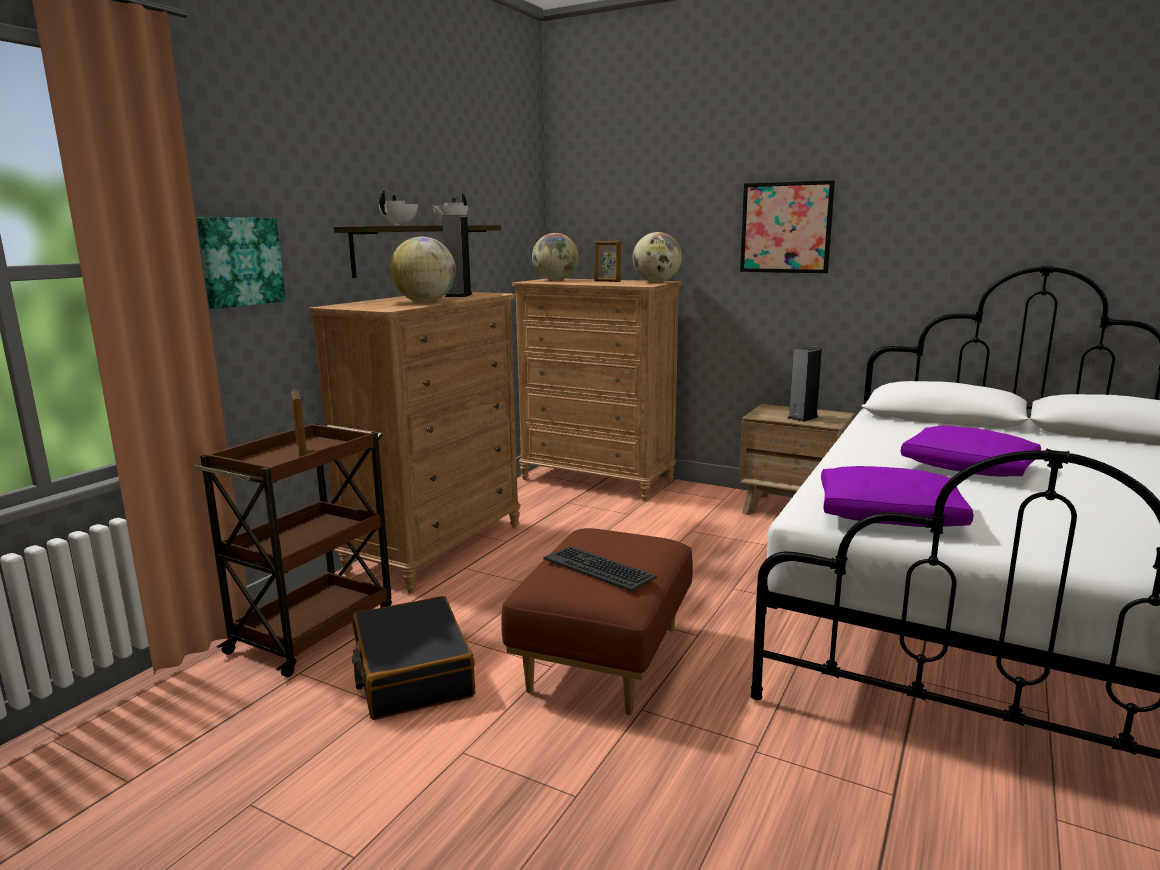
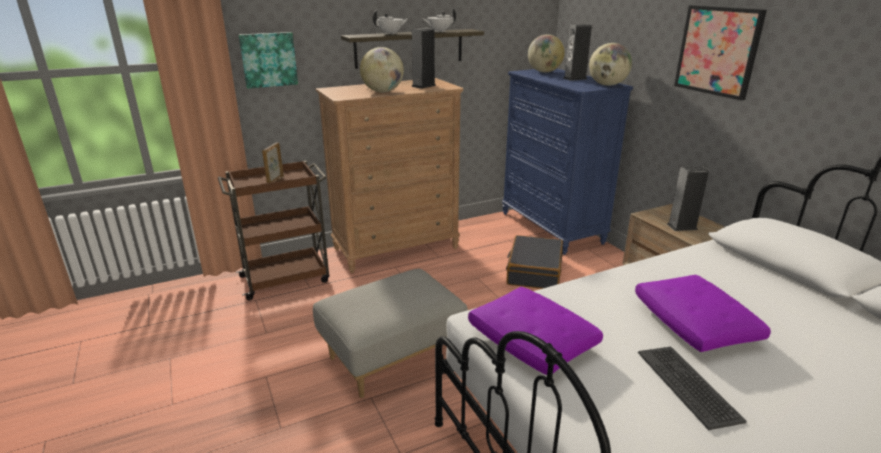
camera: 35 degrees right, 10 degrees up
black suitcase [352,596,475,720] -> black suitcase moved to [506,235,563,289]
brown ottoman [502,528,693,715] -> grey ottoman [313,269,468,398]
brown dresser [512,279,682,501] -> blue dresser [502,69,633,255]
keyboard [543,546,657,592] -> keyboard moved to [638,347,747,430]
picture frame [595,241,621,282] -> speaker [563,24,592,81]

